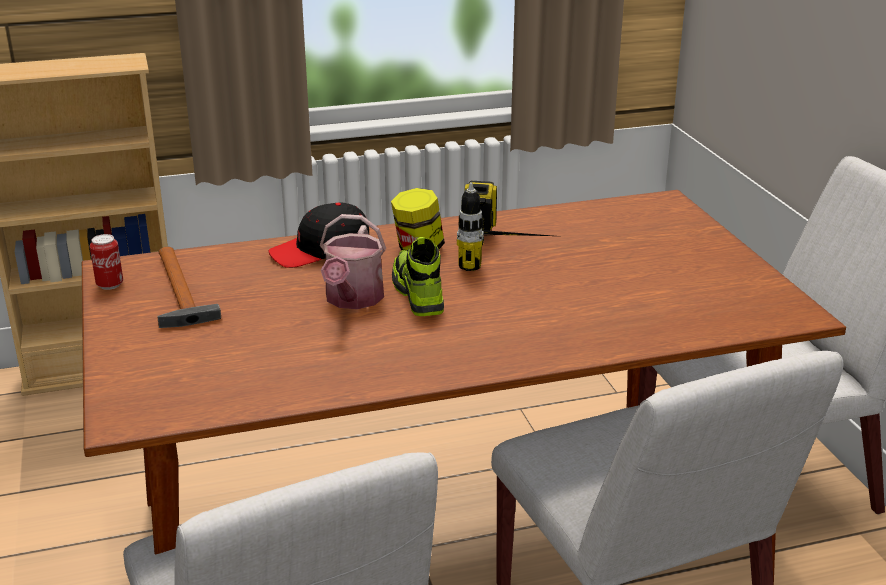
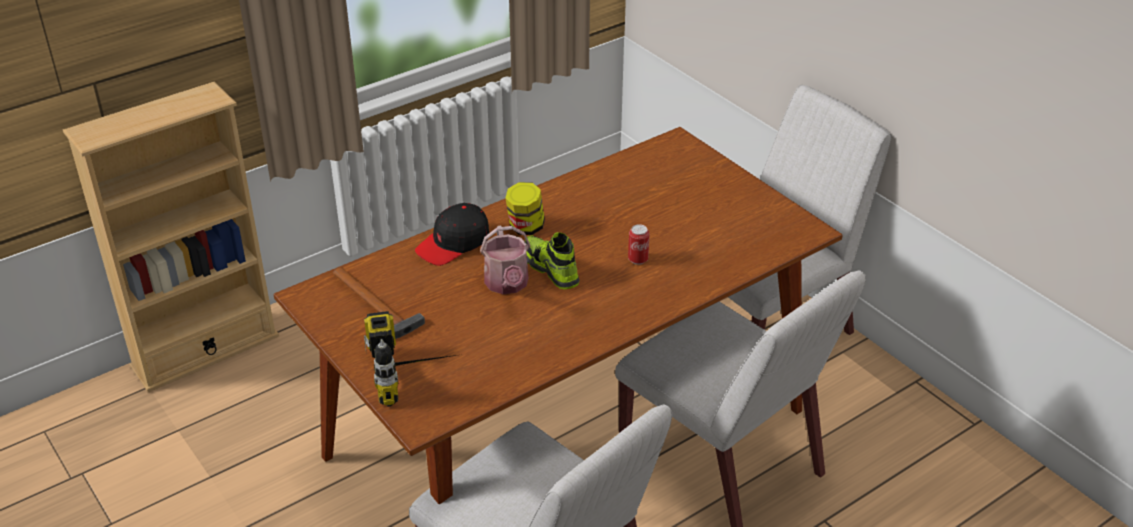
camera: 20 degrees left, 10 degrees up
can [90,234,123,290] -> can moved to [628,224,650,265]
power drill [457,181,552,271] -> power drill moved to [364,311,456,407]

